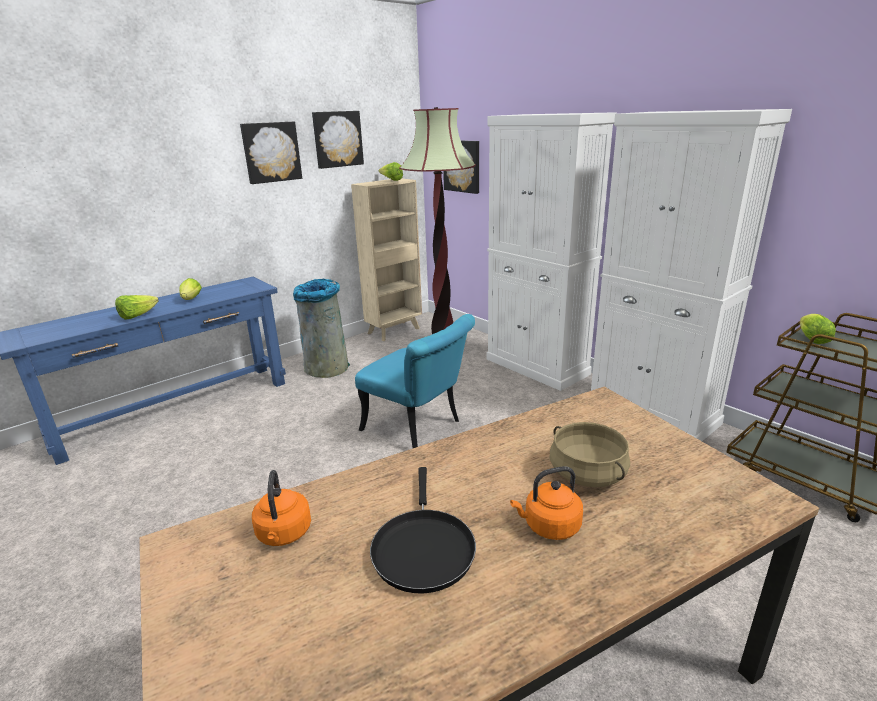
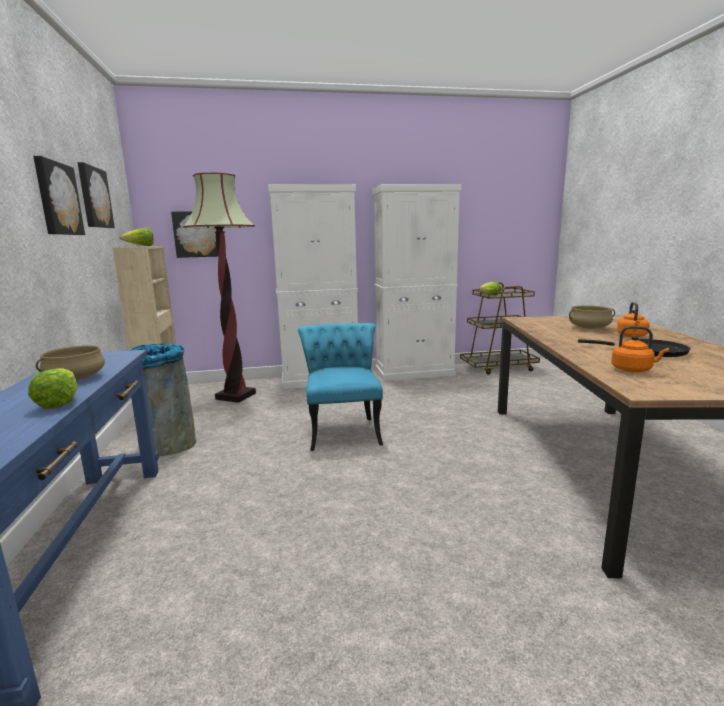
camera: 60 degrees left, 10 degrees down
lettuce [179,278,202,300] -> beige cooking pot [36,345,105,380]
turquoise chair [355,314,475,448] -> turquoise chair turned 75 degrees counterclockwise [298,323,383,451]

